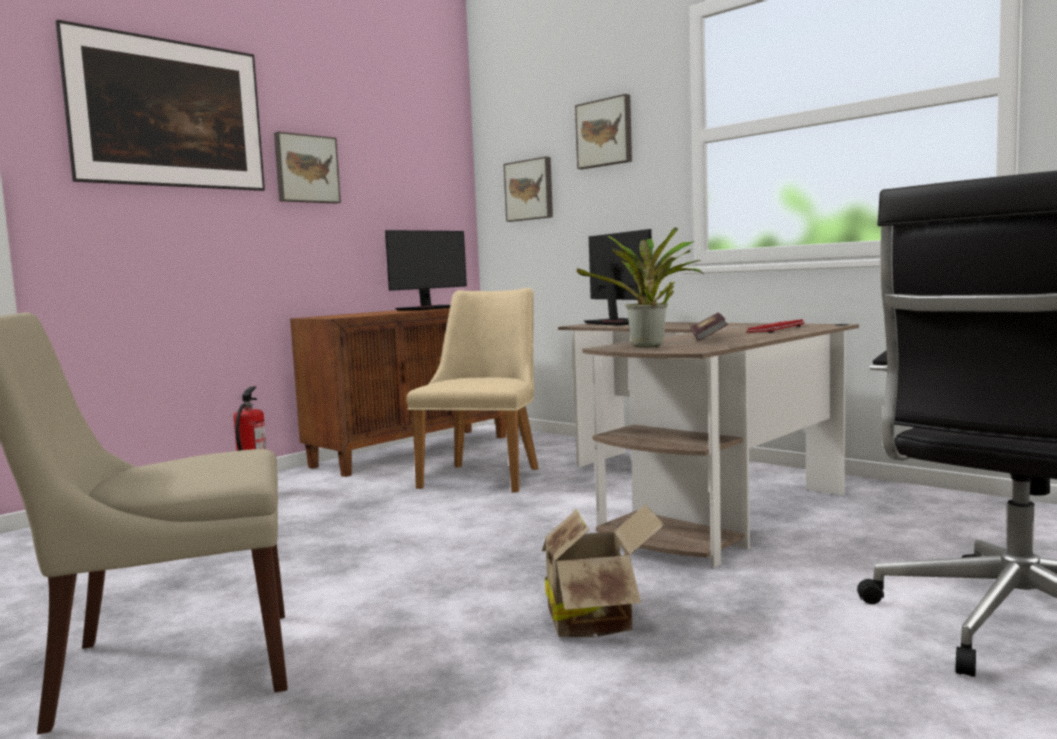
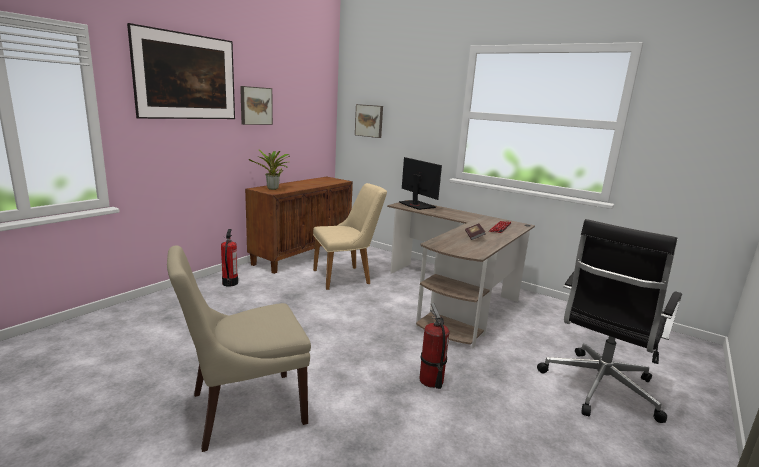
camera: 10 degrees left, 10 degrees up
monitor [385,230,467,310] -> none
beige chair [407,288,539,493] -> beige chair turned 60 degrees clockwise [313,183,387,290]
cardboard box [542,504,664,637] -> fire extinguisher [420,303,449,389]
picture [575,94,632,169] -> none
potted plant [577,227,704,348] -> potted plant moved to [249,150,290,190]

